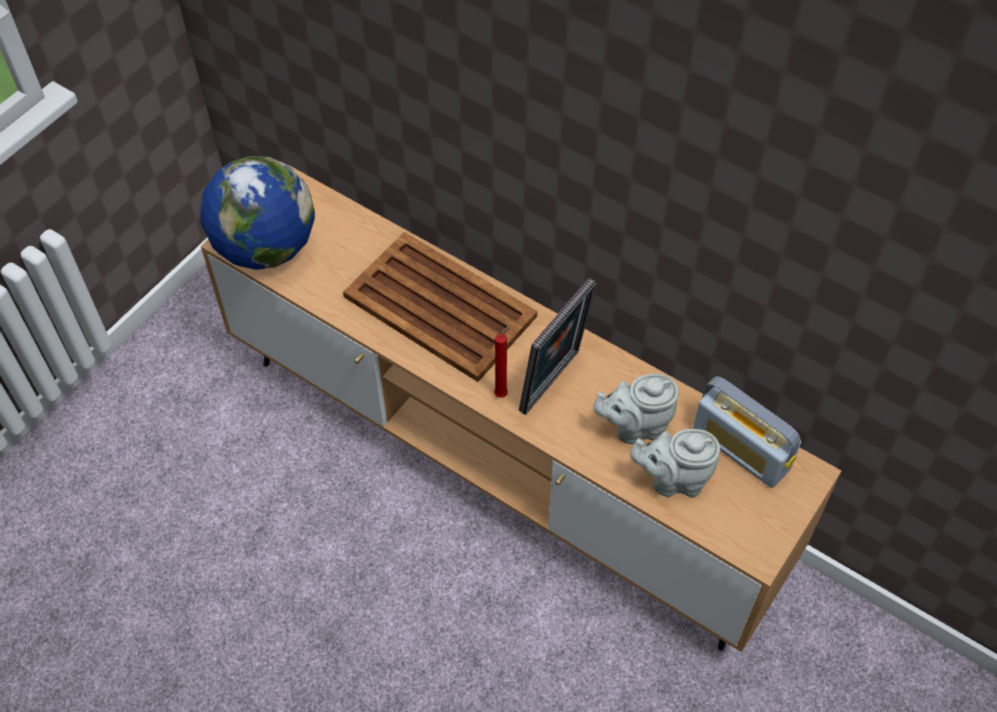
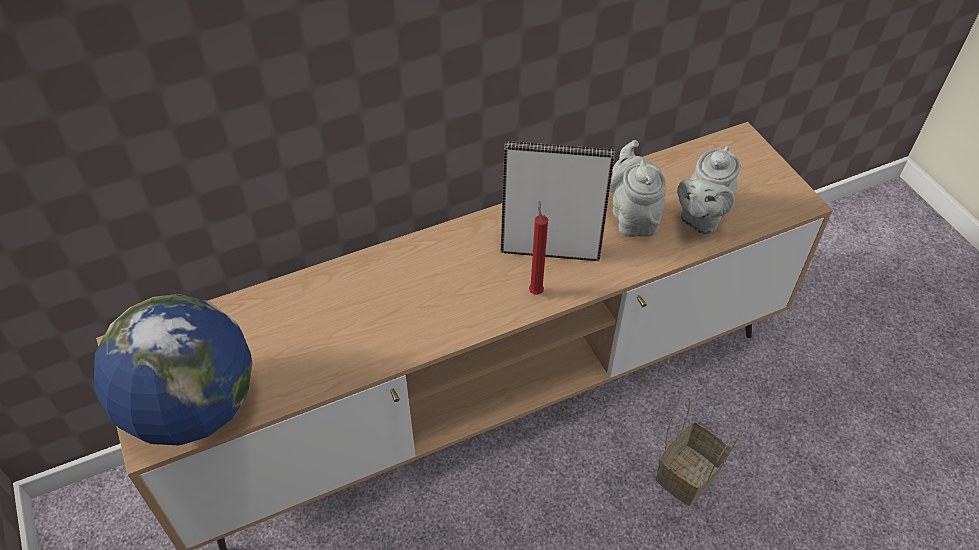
camera: 60 degrees left, 5 degrees down
brown tray [343,232,537,382] -> none
picture frame [519,278,597,415] -> picture frame turned 60 degrees counterclockwise [501,141,615,261]
grey teapot [593,373,679,444] -> grey teapot turned 150 degrees clockwise [610,140,667,237]
radio [693,376,801,488] -> none
none -> basket [656,397,739,506]

